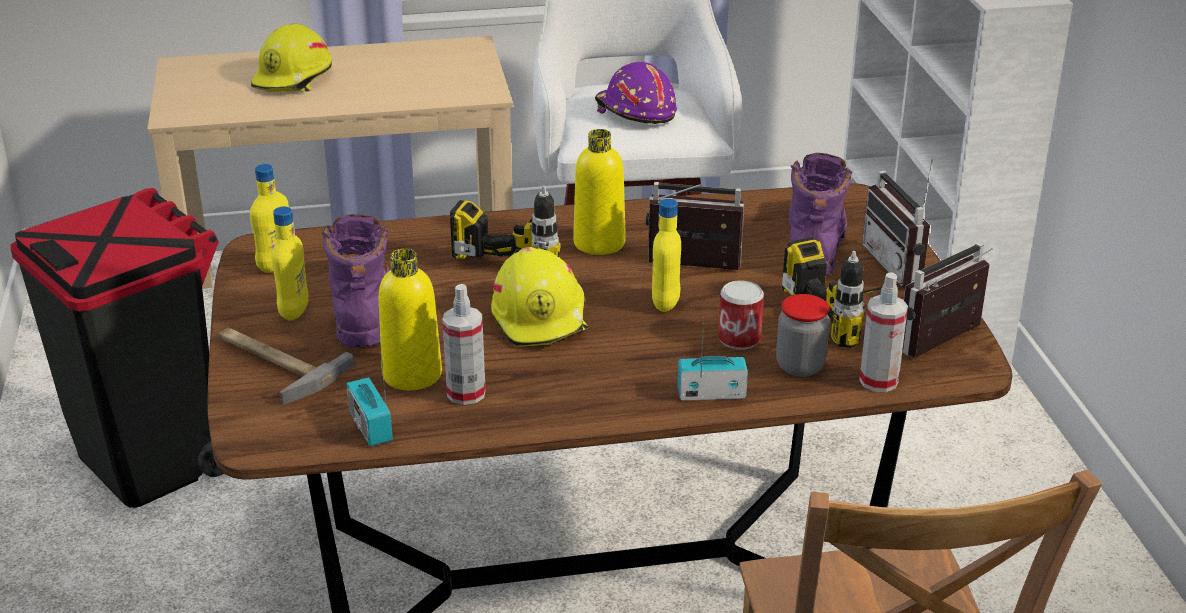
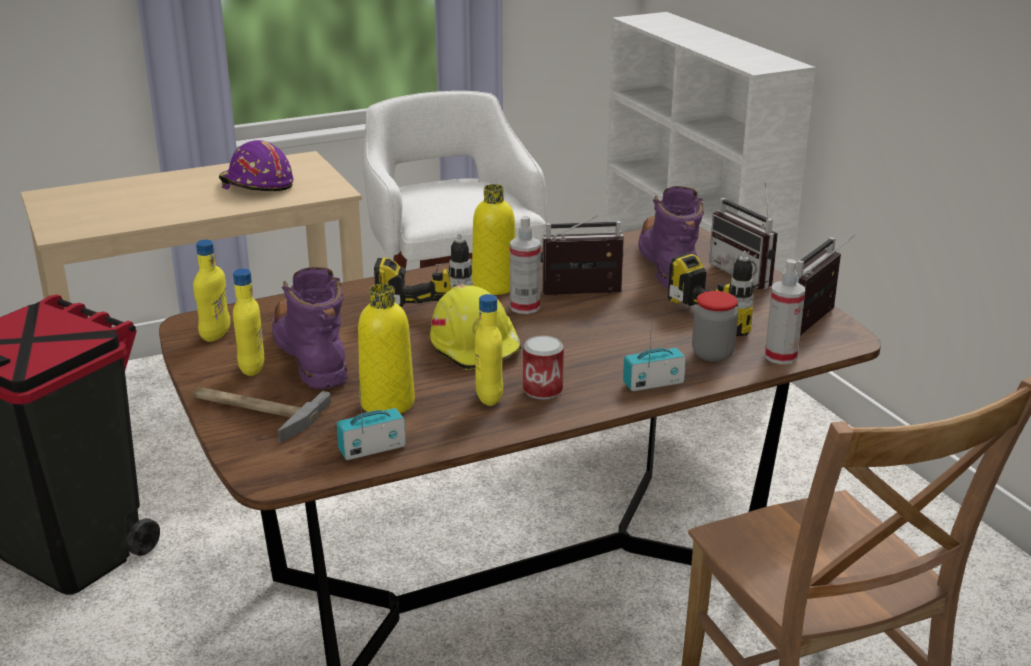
camera: 15 degrees left, 5 degrees down
yellow hard hat [251,23,332,92] -> none
radio [347,344,393,446] -> radio turned 105 degrees clockwise [336,379,406,460]
spray bottle [442,284,486,405] -> spray bottle moved to [510,216,541,314]
purple hard hat [595,62,677,124] -> purple hard hat moved to [219,140,294,192]
yellow bottle [652,199,681,312] -> yellow bottle moved to [475,294,503,406]
can [718,280,764,350] -> can moved to [523,335,564,399]

